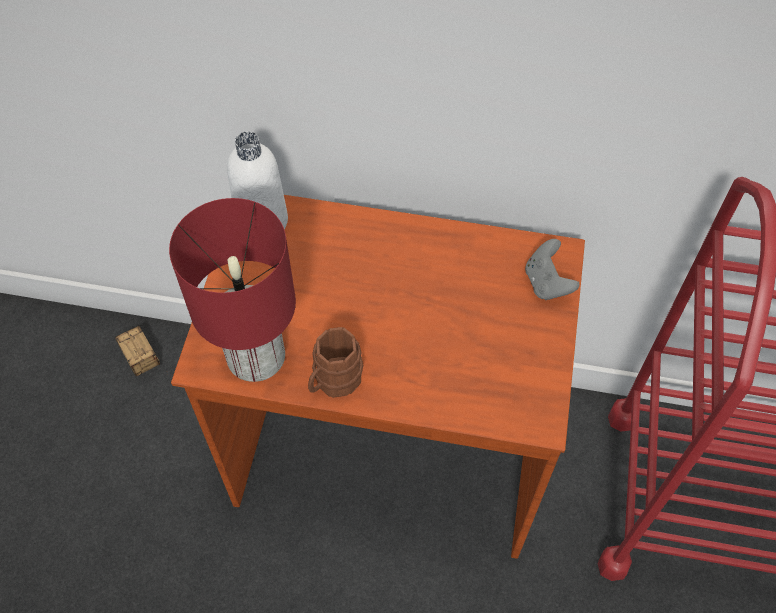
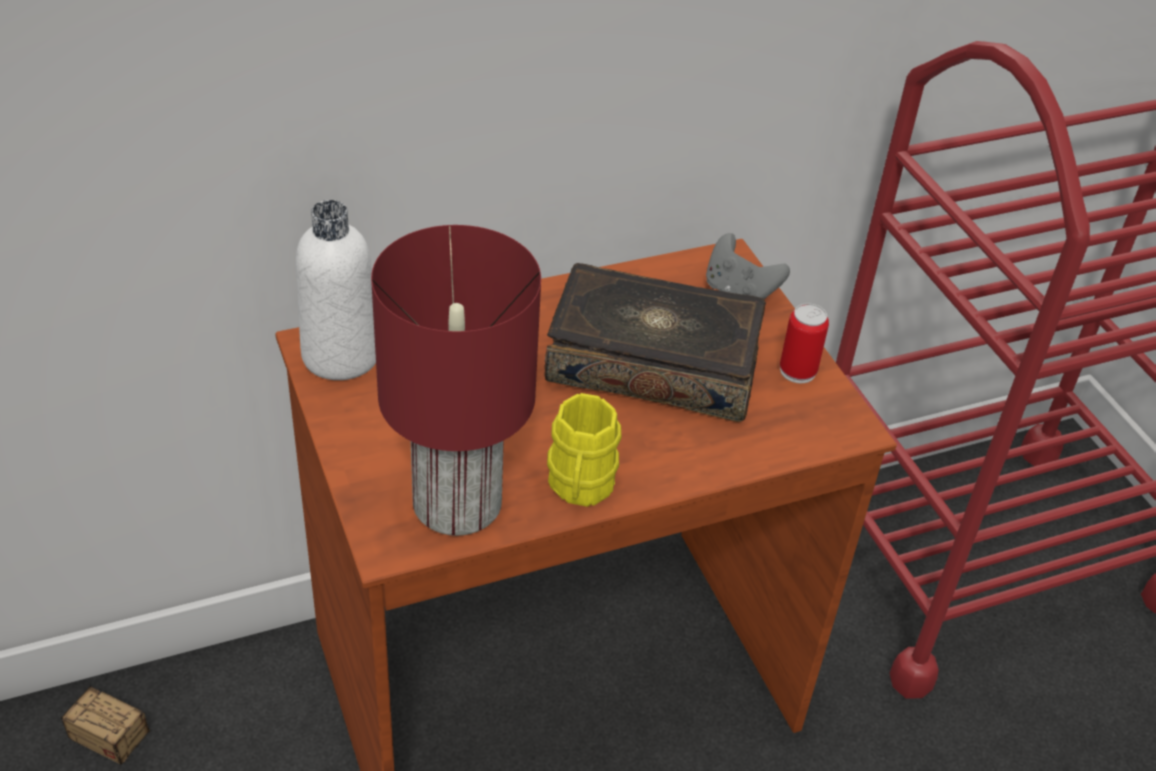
camera: 35 degrees left, 15 degrees down
brown mug [308,327,363,398] -> yellow mug [547,393,621,507]
none -> book [544,263,766,422]
none -> can [780,303,829,383]

